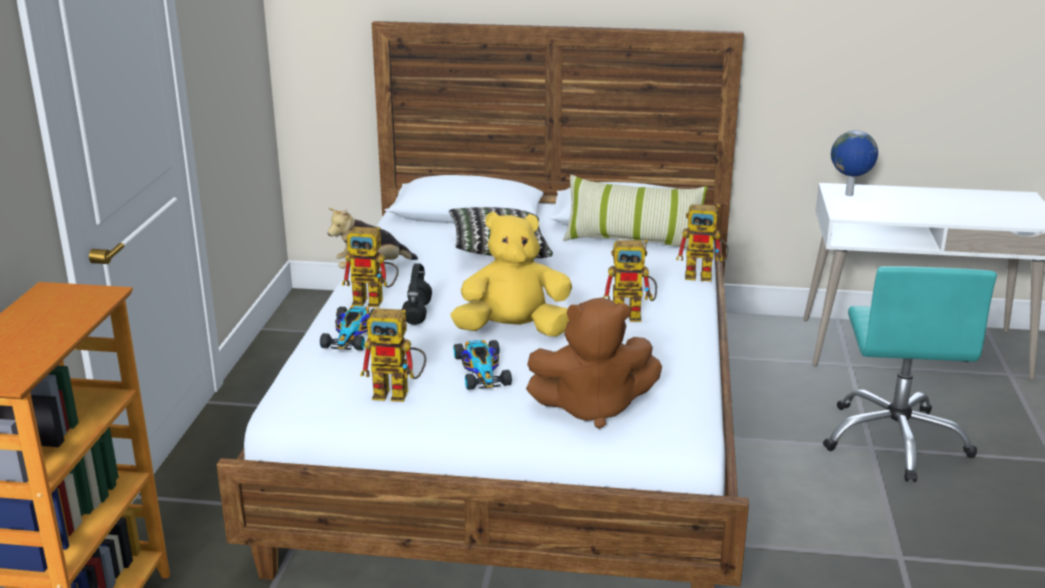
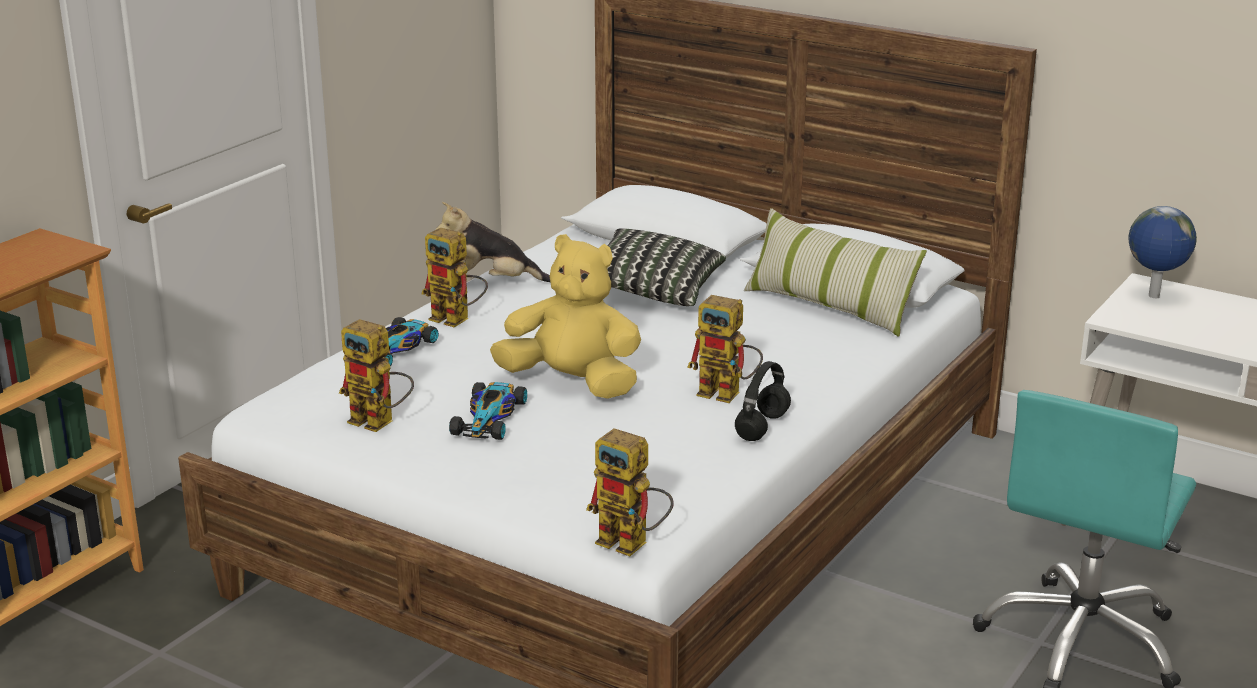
camera: 25 degrees right, 0 degrees up
black headphones [402,263,432,325] -> black headphones moved to [735,361,791,441]
brown plush toy [526,297,662,429] -> none
toy robot [676,204,729,281] -> toy robot moved to [586,428,674,556]

